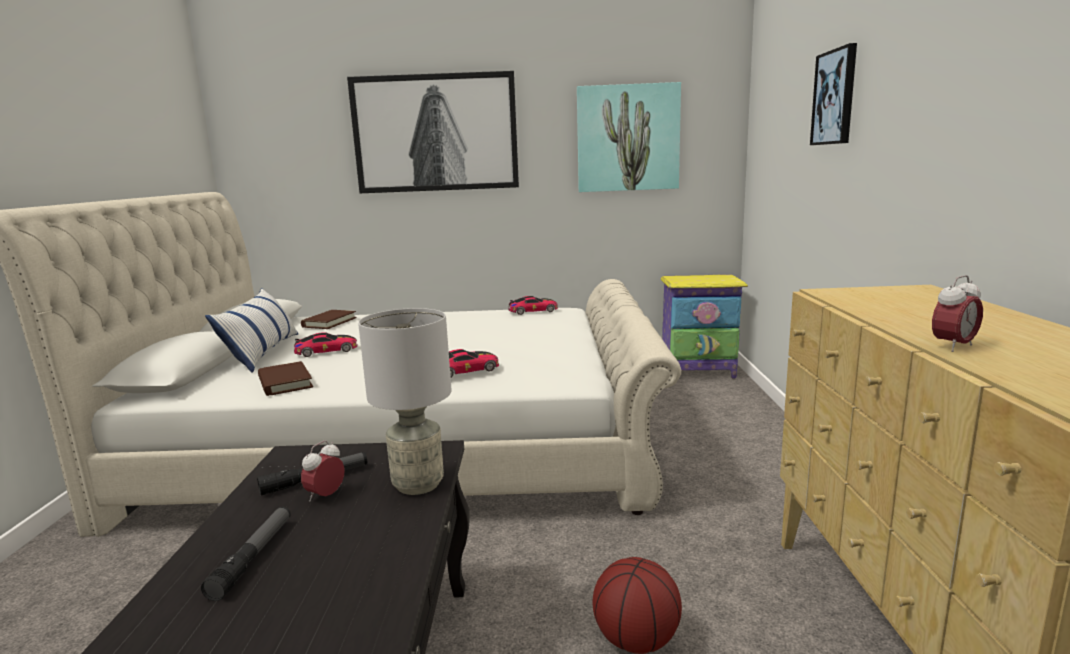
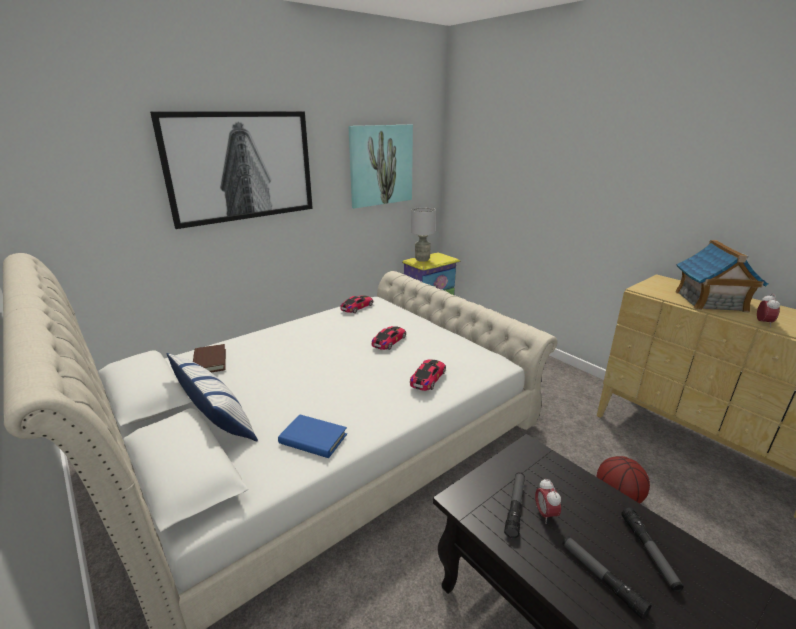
camera: 40 degrees left, 10 degrees up
brown book [258,361,313,396] -> blue book [278,414,347,458]
toy car [294,332,358,357] -> toy car moved to [372,326,406,350]
grey table lamp [358,308,451,495] -> grey table lamp moved to [411,207,436,262]
picture [810,43,857,145] -> none
none -> flashlight [621,508,684,592]
none -> toy house [675,240,768,312]

